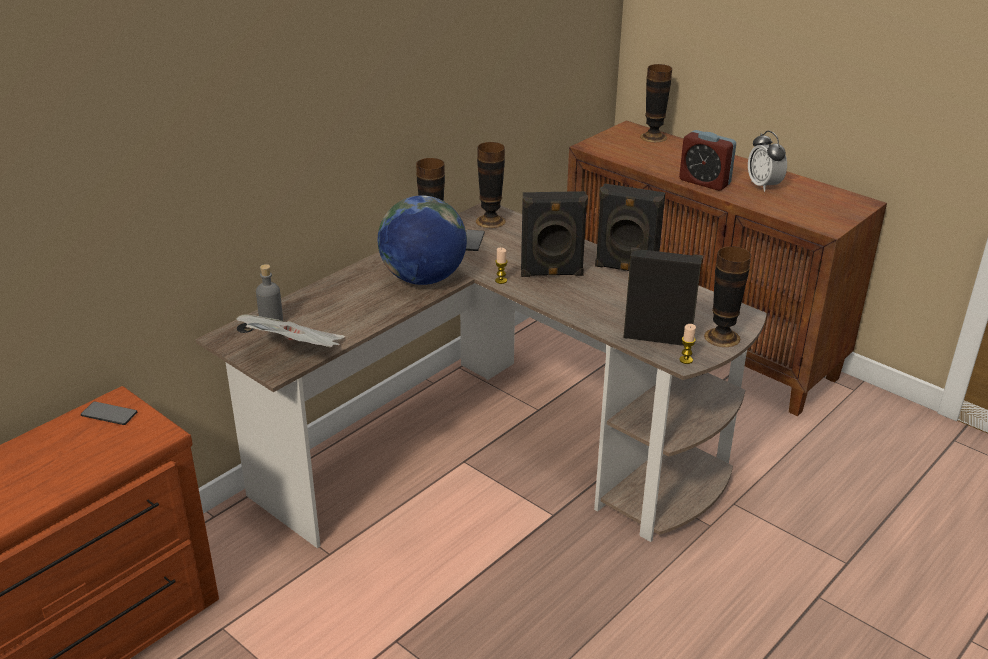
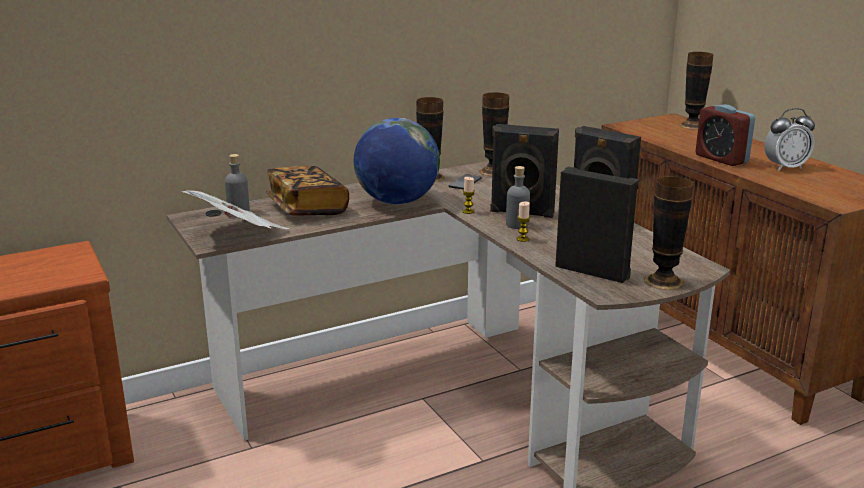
camera: 20 degrees right, 10 degrees down
phone [81,401,137,425] -> none
candle [679,324,696,364] -> candle moved to [516,201,530,242]
alarm clock [748,131,787,192] -> alarm clock turned 105 degrees counterclockwise [764,108,815,171]
none -> book [266,166,349,216]
none -> grey bottle [506,166,530,229]

